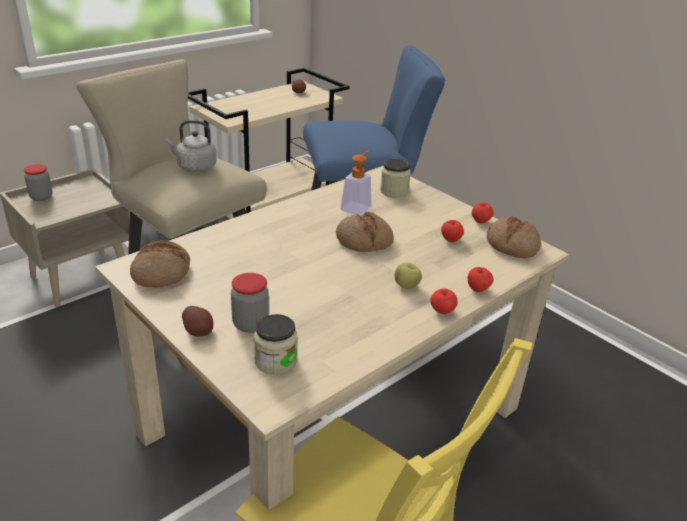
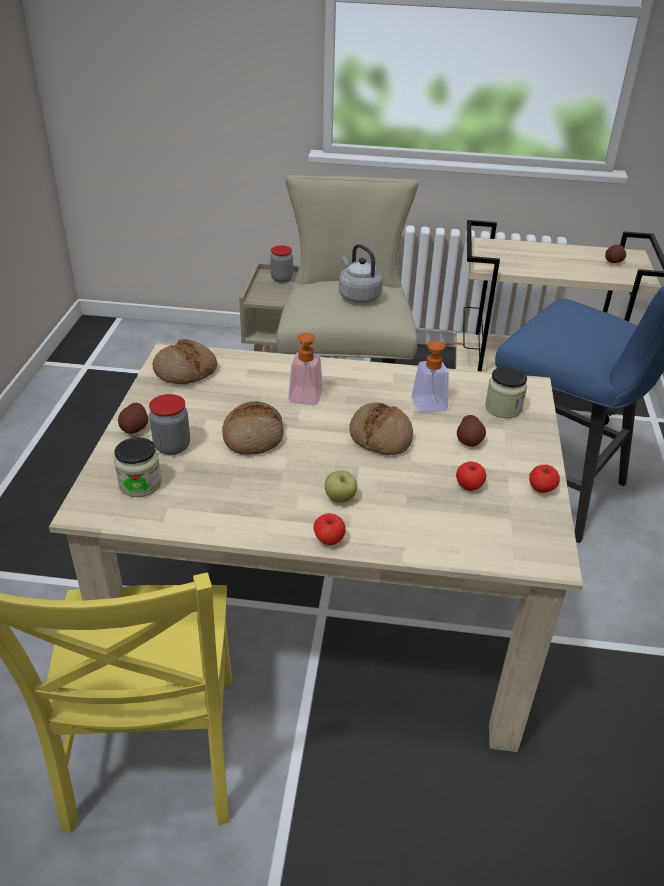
camera: 50 degrees right, 5 degrees up
apple [467,267,494,292] -> none
bread [487,216,541,259] -> bread moved to [222,401,284,455]
none -> soap dispenser [288,333,323,405]
none -> potato [457,415,486,447]

